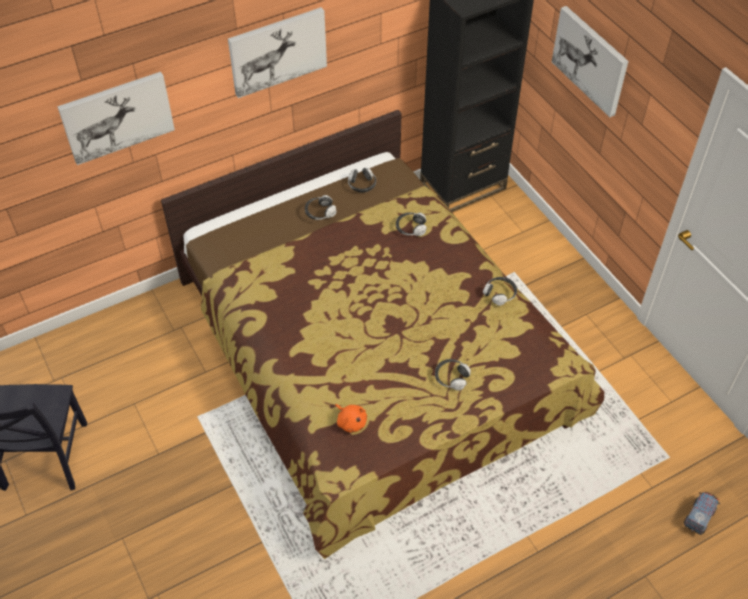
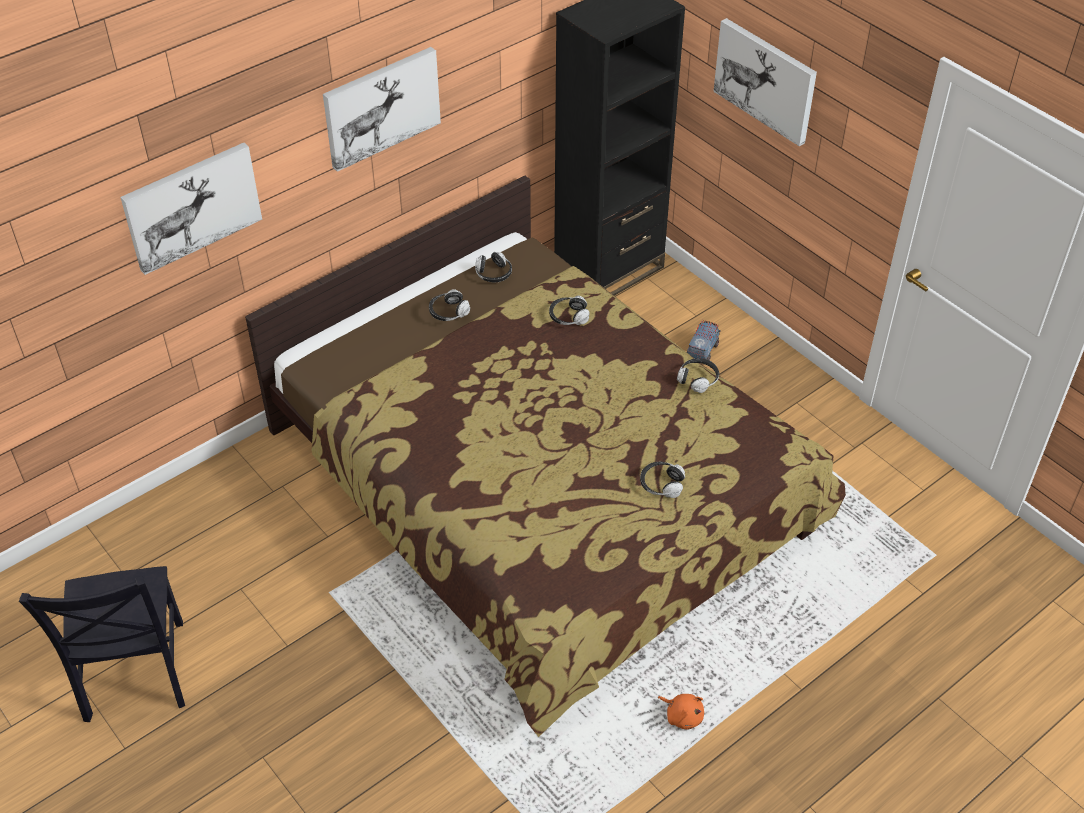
camera: 10 degrees left, 5 degrees down
orange plush toy [335,404,367,433] -> orange plush toy moved to [658,694,704,730]
toy truck [684,491,720,535] -> toy truck moved to [687,320,721,361]

